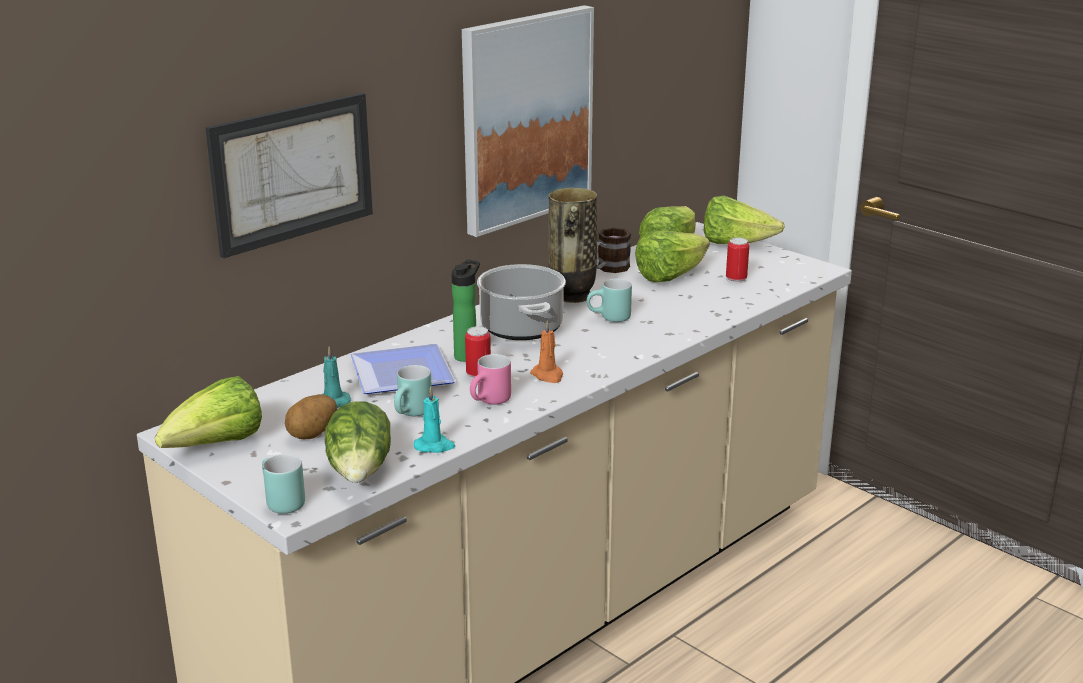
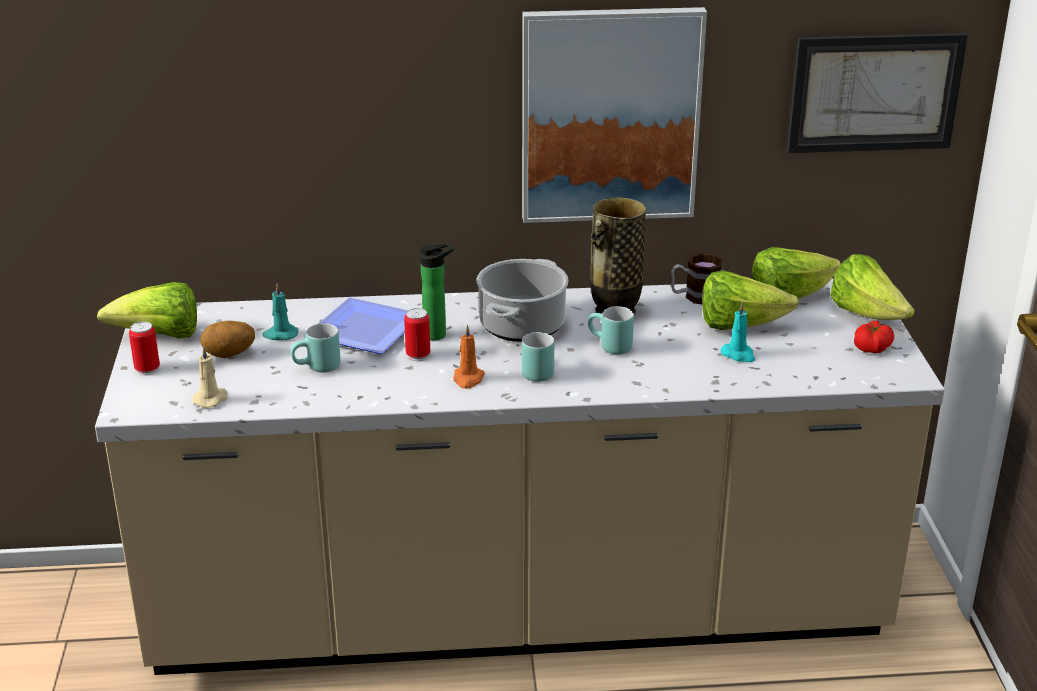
camera: 40 degrees right, 5 degrees up
picture [205,93,373,258] -> picture moved to [787,33,968,153]
turquoise mug [262,454,305,514] -> turquoise mug moved to [522,332,554,382]
lettuce [325,401,391,483] -> beige candle [192,346,228,408]
turquoise candle [414,387,455,453] -> turquoise candle moved to [721,302,755,362]
pink mug [470,354,511,404] -> none
can [726,238,749,283] -> can moved to [129,321,160,375]
none -> tomato [854,321,894,354]

